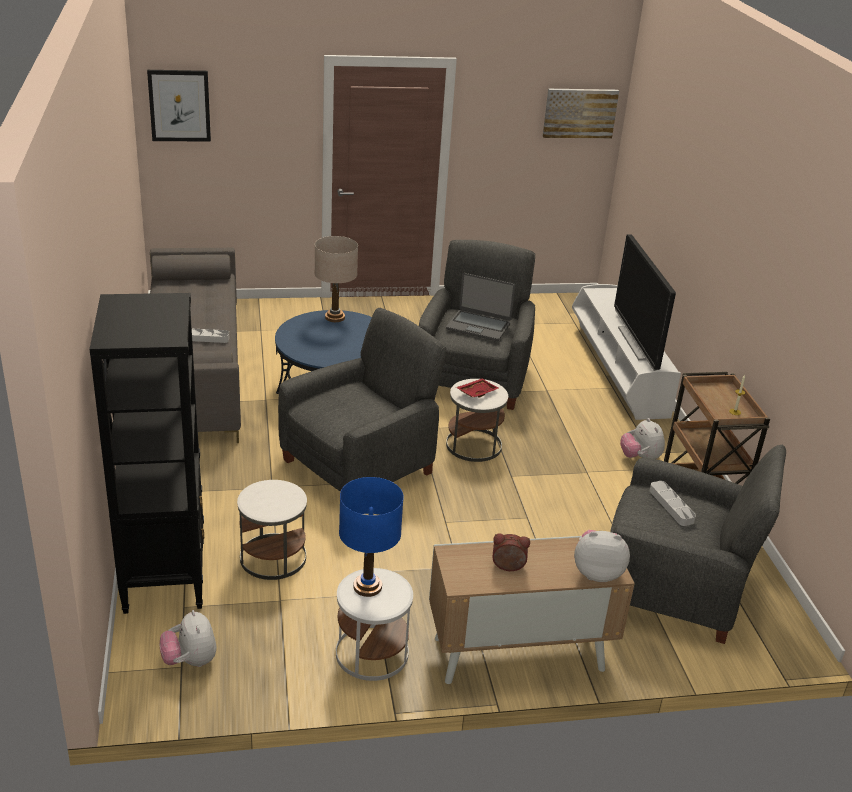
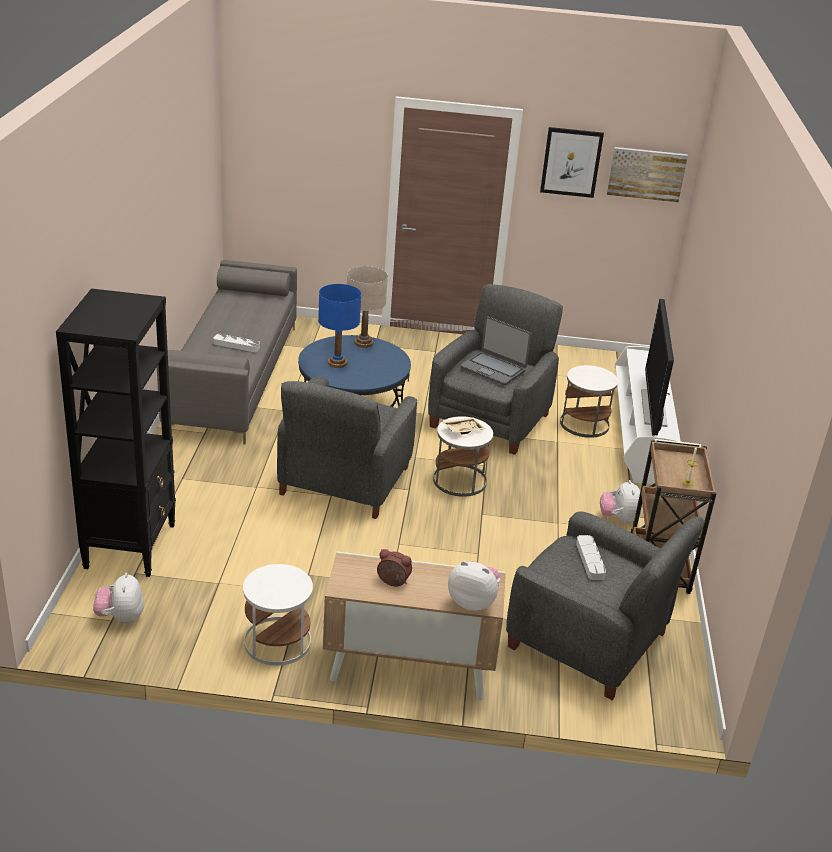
camera: 15 degrees right, 0 degrees up
picture [147,70,211,142] -> picture moved to [540,127,604,198]
white side table [237,480,307,580] -> white side table moved to [560,365,618,438]
grey armchair [278,308,446,492] -> grey armchair turned 135 degrees clockwise [277,376,417,519]
blue table lamp [339,477,404,597] -> blue table lamp moved to [318,284,361,368]
red tray [456,378,499,398] -> beige tray [442,417,485,434]

